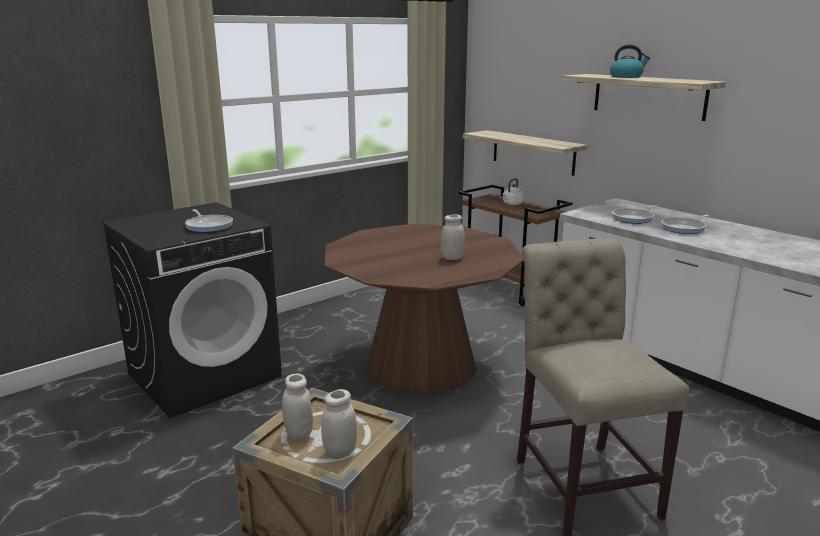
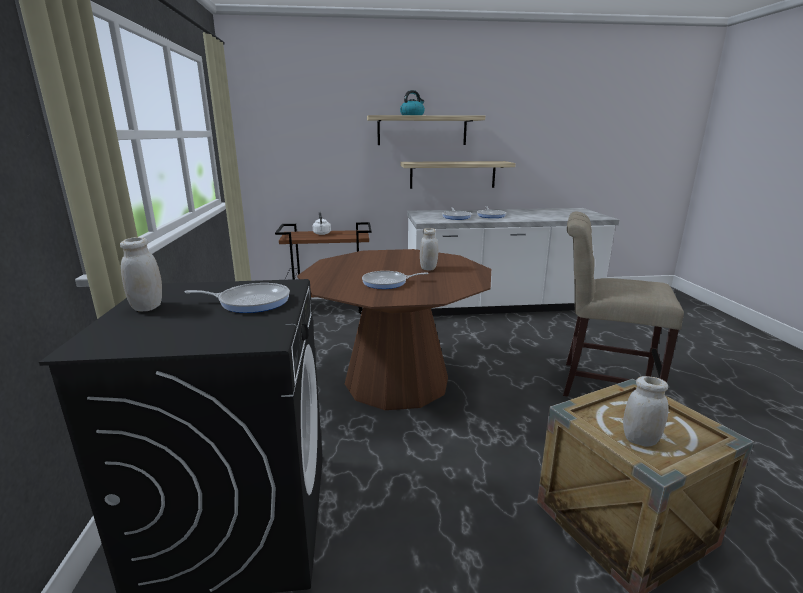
camera: 55 degrees left, 0 degrees up
white jar [321,389,357,459] -> white jar moved to [120,237,162,311]
shelf [463,130,587,176] -> shelf moved to [400,161,516,189]
none -> frying pan [362,271,429,289]

